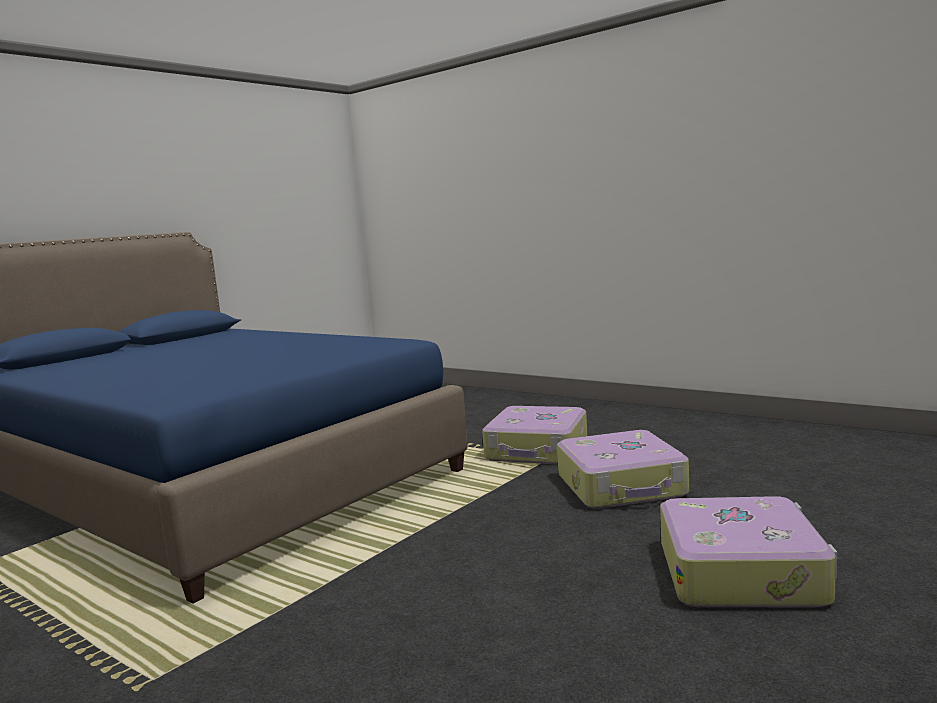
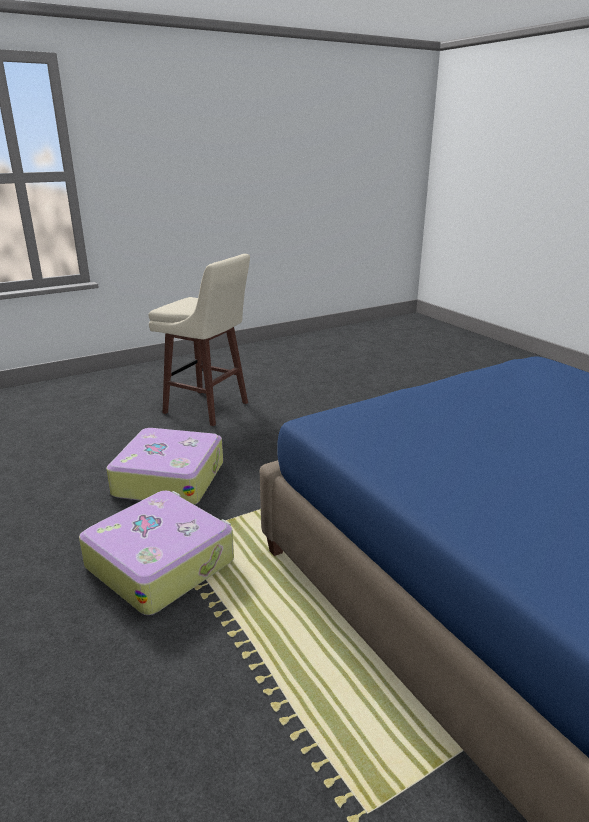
camera: 160 degrees left, 15 degrees up
suitcase [660,496,837,607] -> beige stool [148,254,250,426]

